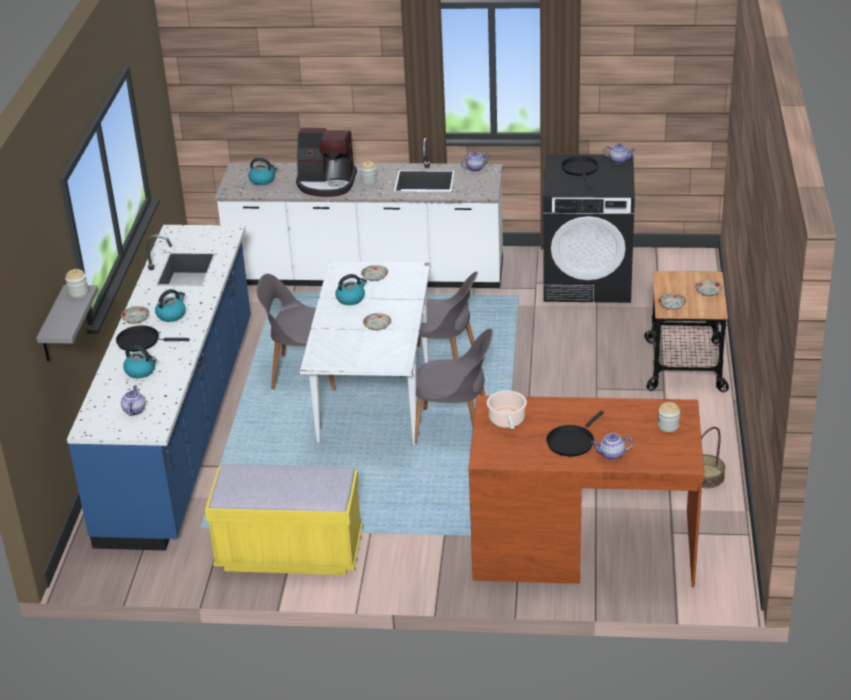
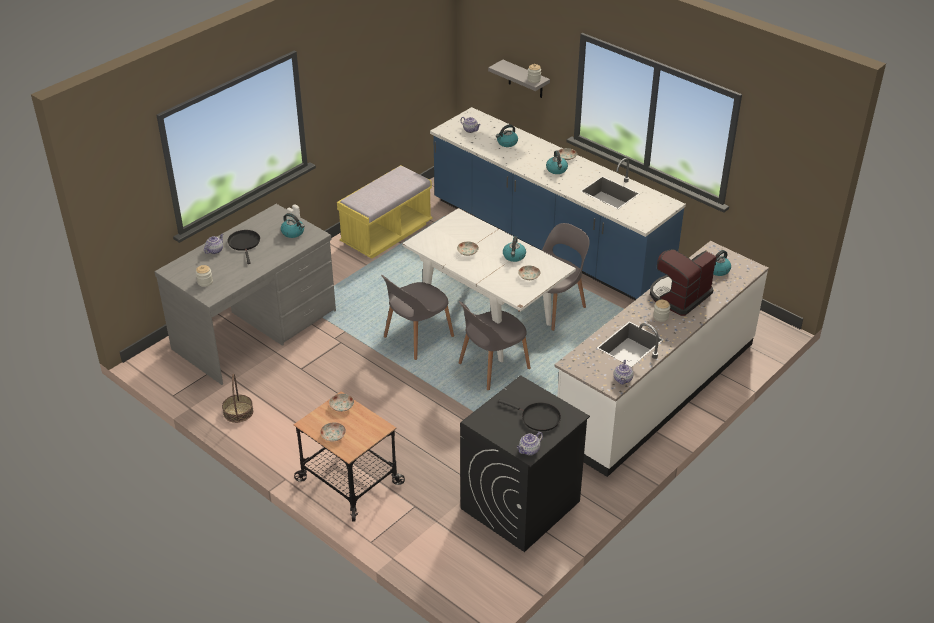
camera: 125 degrees right, 5 degrees up
black frying pan [116,325,190,352] -> none
brown desk [469,396,704,587] -> grey desk [154,204,336,385]
cooking pot [487,391,527,429] -> kettle [281,213,304,238]

